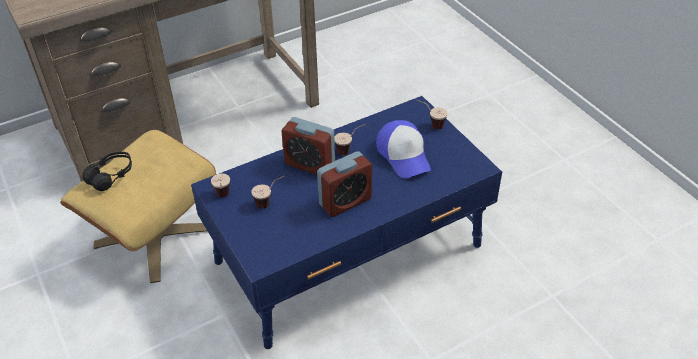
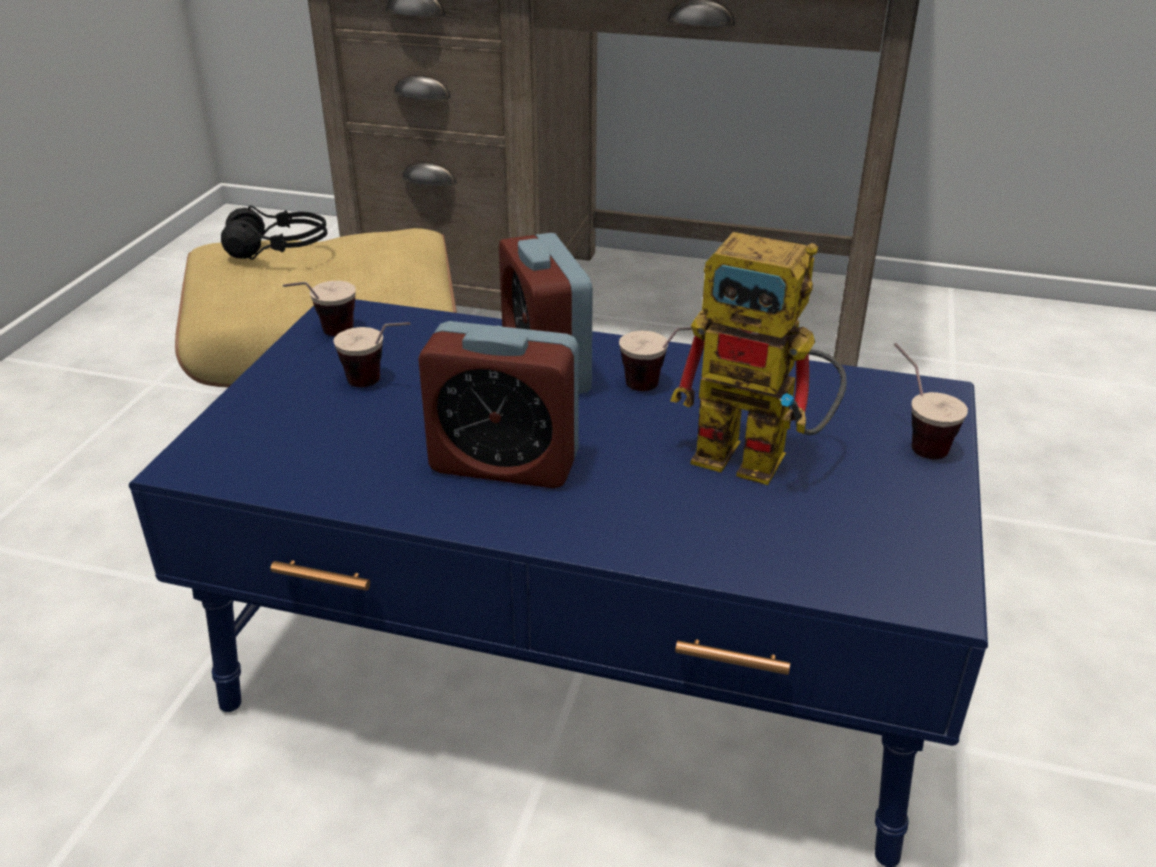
camera: 45 degrees right, 10 degrees down
cap [376,120,431,178] -> toy robot [670,232,846,485]

